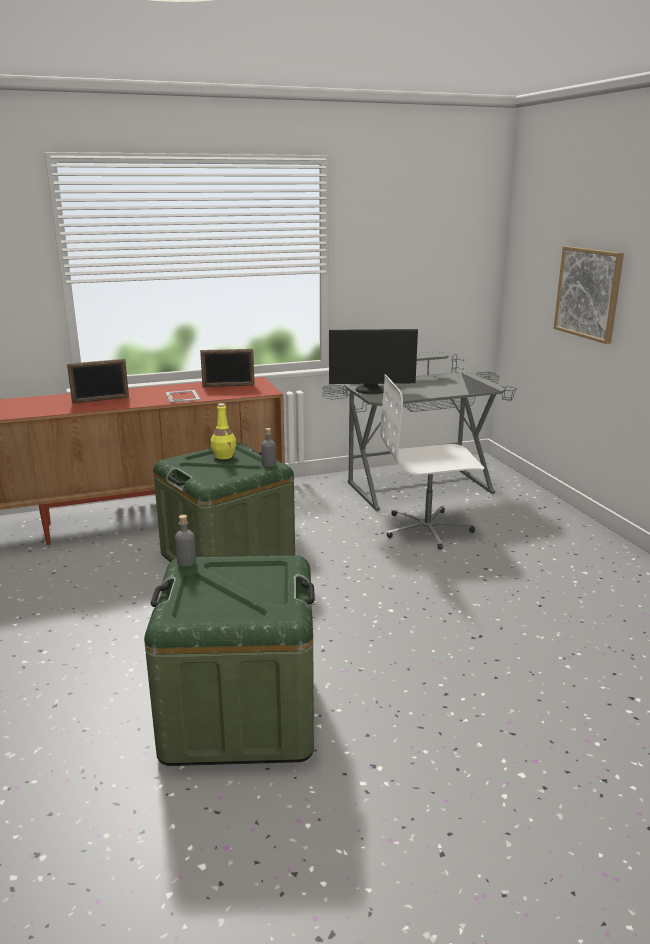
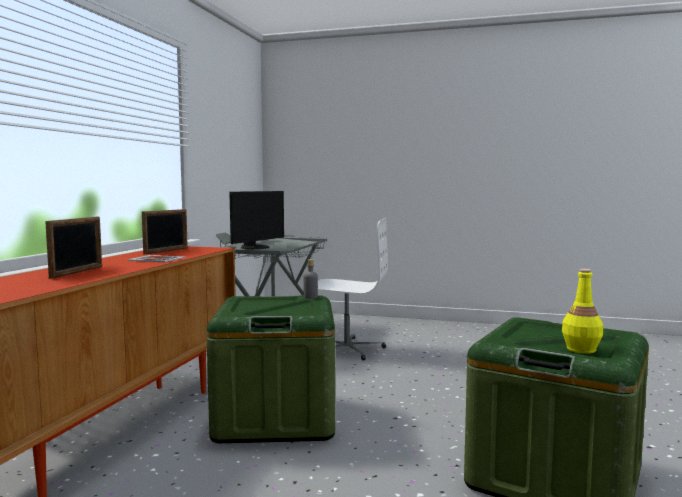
camera: 55 degrees left, 15 degrees down
grey bottle [175,515,196,566] -> none
yellow bottle [211,403,236,459] -> yellow bottle moved to [562,269,603,354]
white office chair [380,374,484,550] -> white office chair turned 105 degrees counterclockwise [318,218,388,360]
picture [554,246,624,344] -> none

